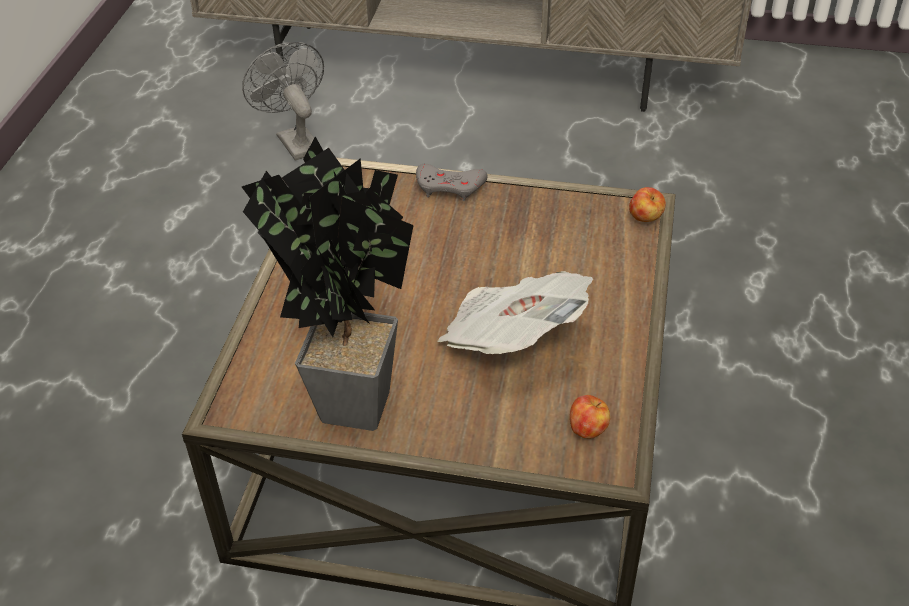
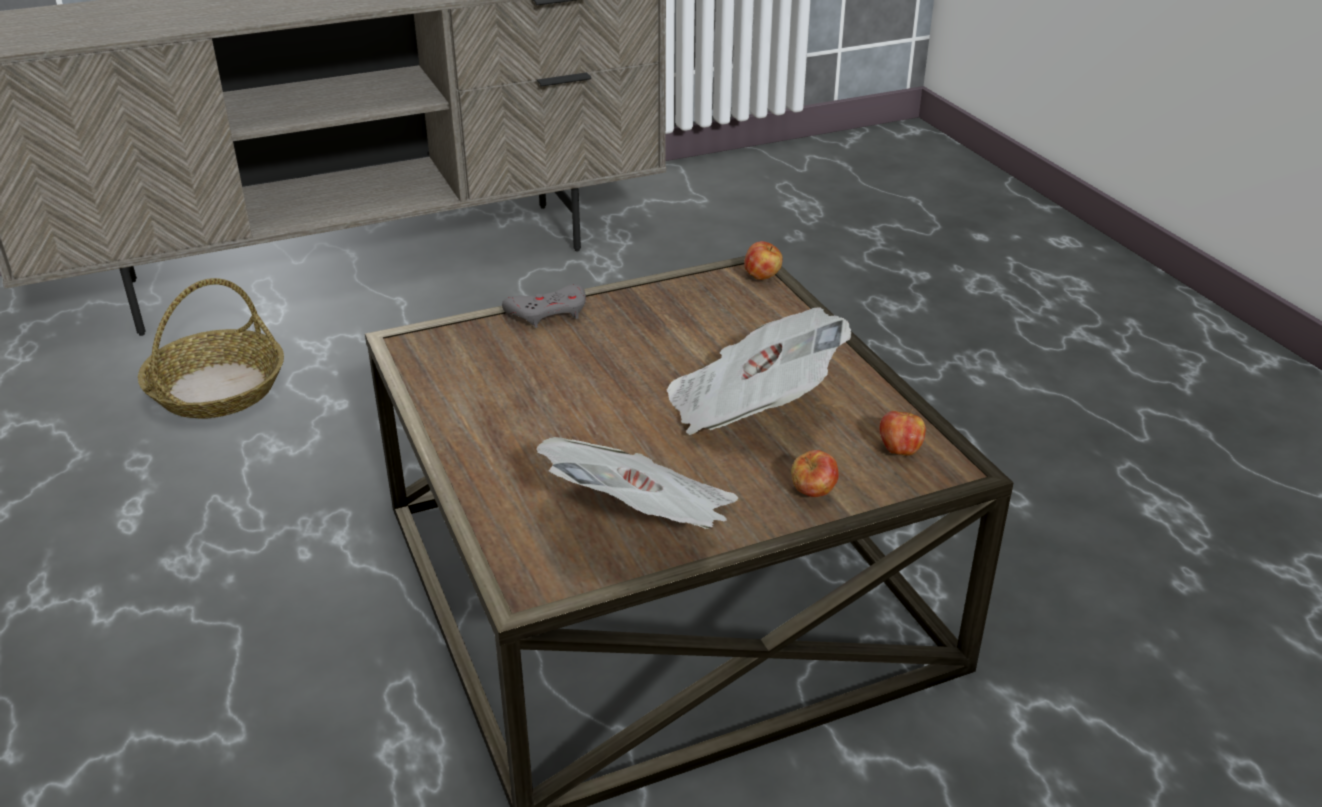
camera: 35 degrees left, 10 degrees down
potted plant [241,136,414,431] -> newspaper [536,437,739,529]
grey fan [242,42,324,161] -> basket [138,278,284,418]
none -> apple [791,450,839,497]

